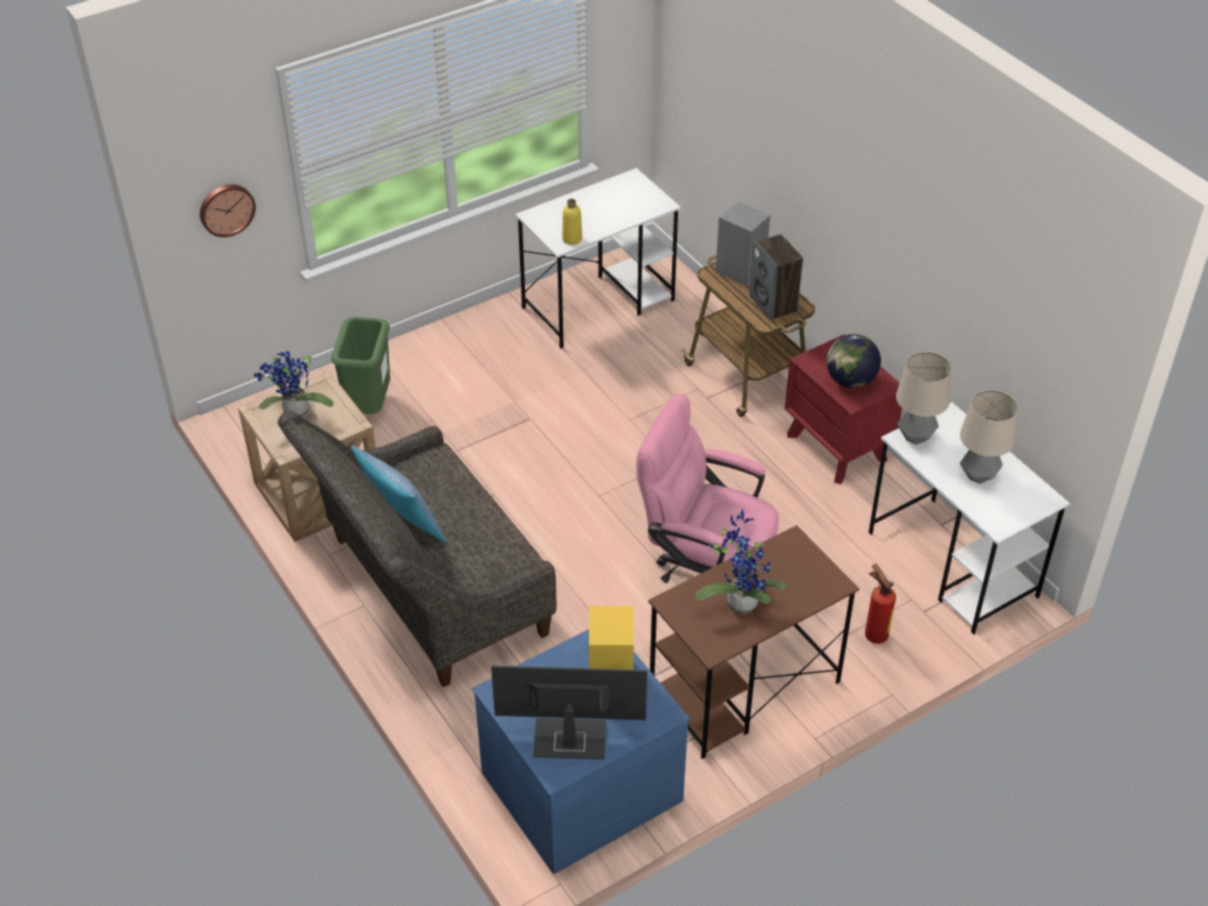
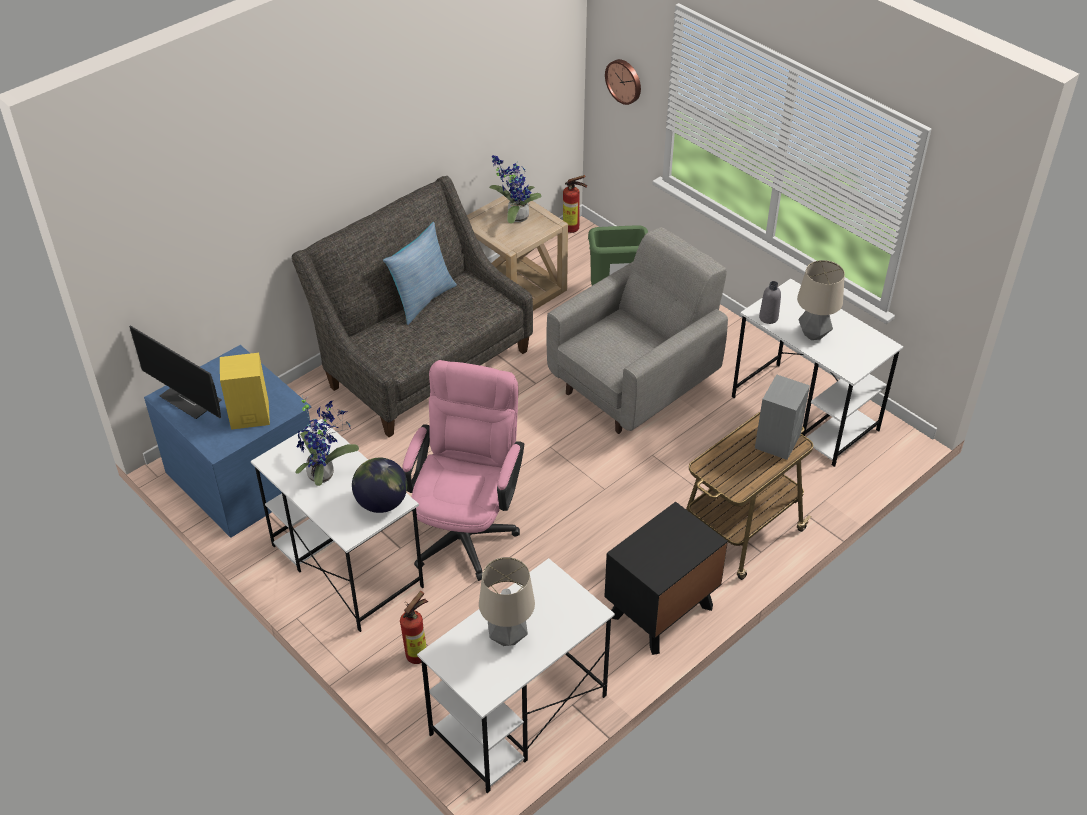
camera: 80 degrees right, 0 degrees up
monitor [491,666,647,759] -> monitor turned 135 degrees clockwise [129,325,222,419]
yellow bottle [562,199,582,245] -> grey bottle [759,281,781,324]
brown desk [648,525,859,759] -> white desk [251,419,424,632]
speaker [749,234,803,320] -> none
red nightstand [785,335,902,484] -> black nightstand [604,502,728,655]
globe [826,334,881,388] -> globe moved to [352,458,407,513]
table lamp [896,352,951,445] -> table lamp moved to [797,260,845,340]
none -> grey armchair [547,227,728,434]
none -> fire extinguisher [563,175,587,233]

